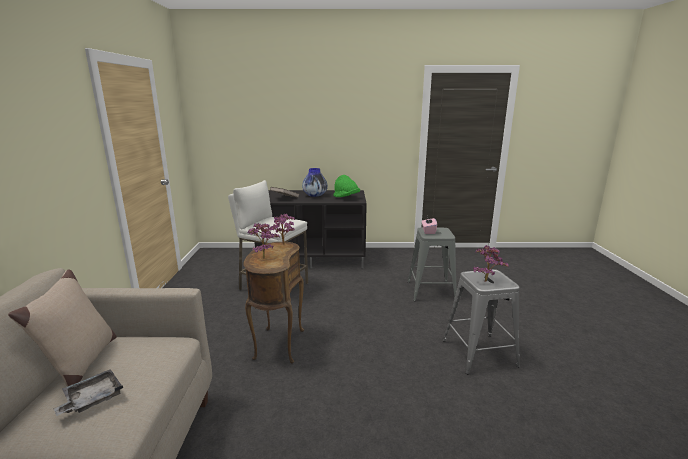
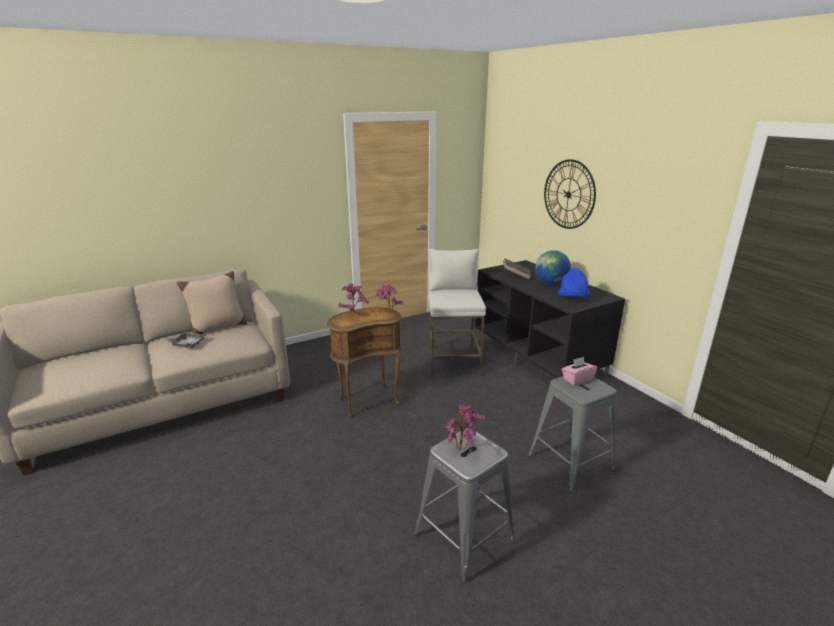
camera: 60 degrees right, 5 degrees up
vase [302,168,328,197] -> globe [535,250,571,285]
green hat [333,175,360,197] -> blue hat [558,268,591,298]
none -> wall clock [544,159,596,229]

